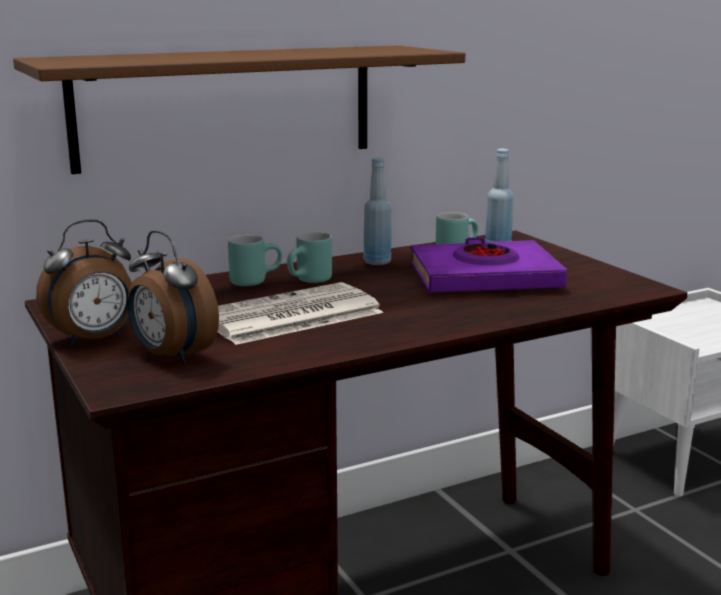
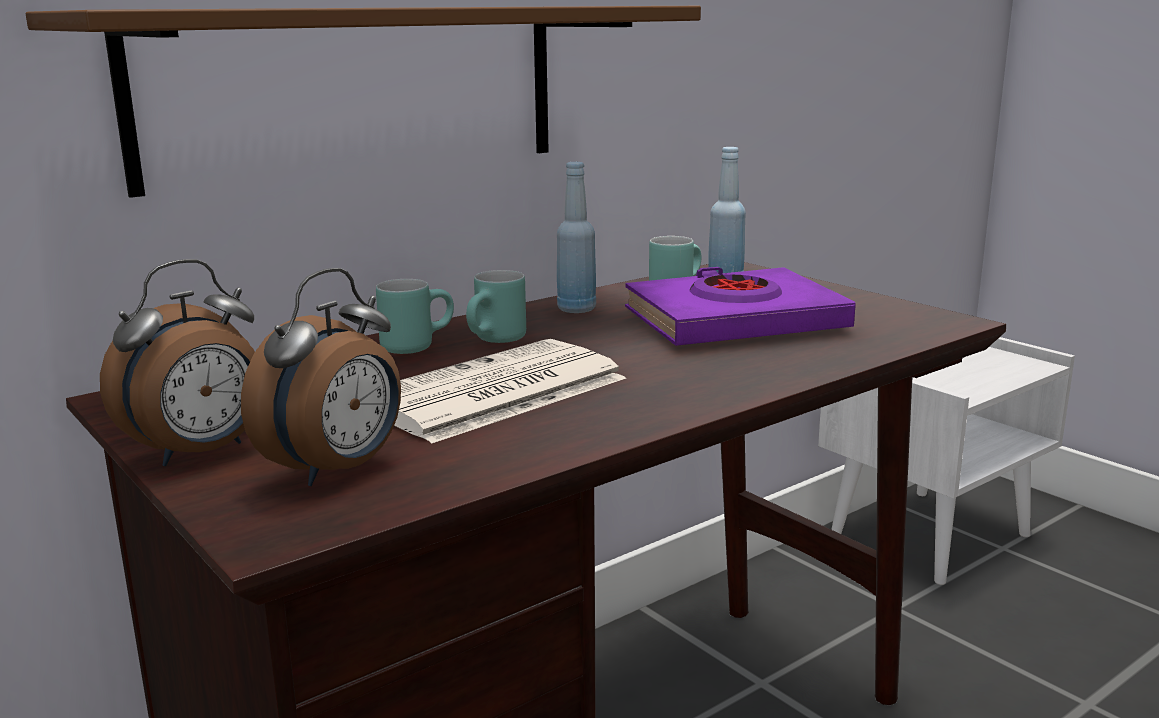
camera: 10 degrees left, 0 degrees up
alarm clock [128,230,219,364] -> alarm clock turned 90 degrees counterclockwise [241,268,401,486]

